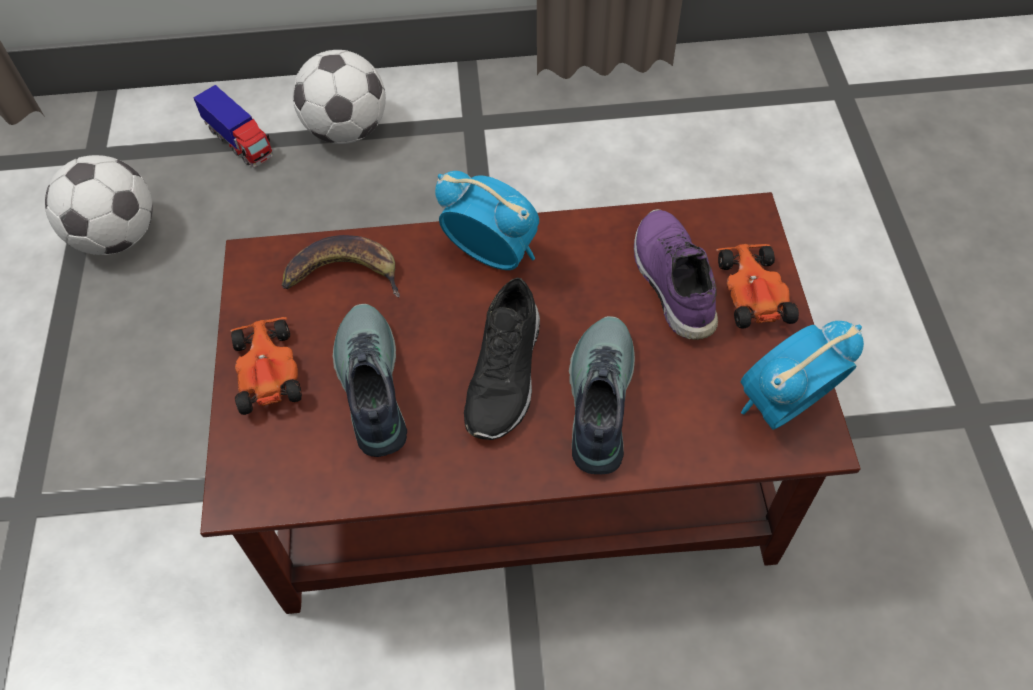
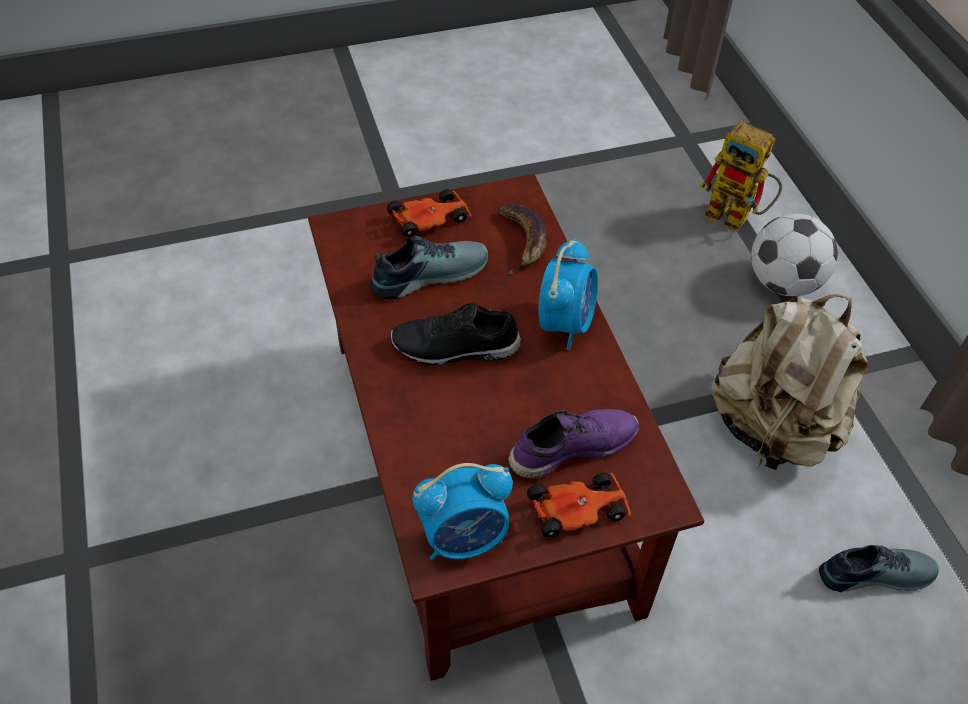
camera: 75 degrees right, 5 degrees down
football [45,155,153,255] -> none
toy truck [193,85,273,167] -> toy robot [700,121,782,232]
shoe [569,316,635,474] -> shoe moved to [819,545,939,592]
alarm clock [741,321,864,430] -> alarm clock turned 120 degrees clockwise [412,463,513,560]
none -> beige backpack [712,294,869,470]

